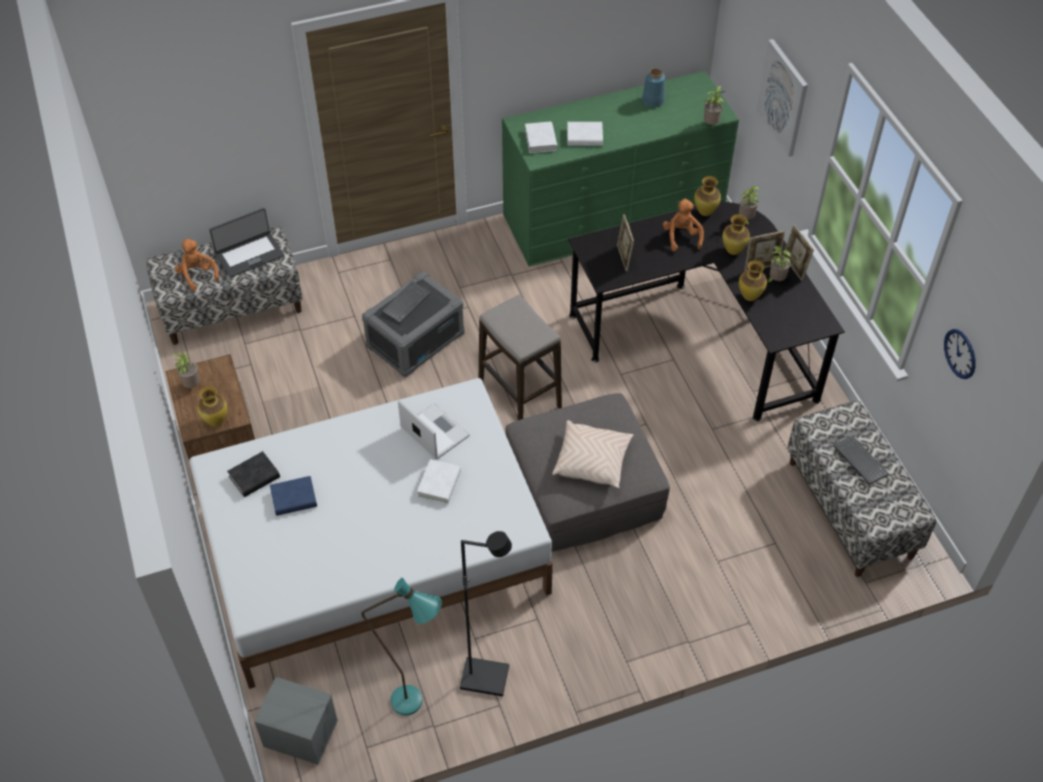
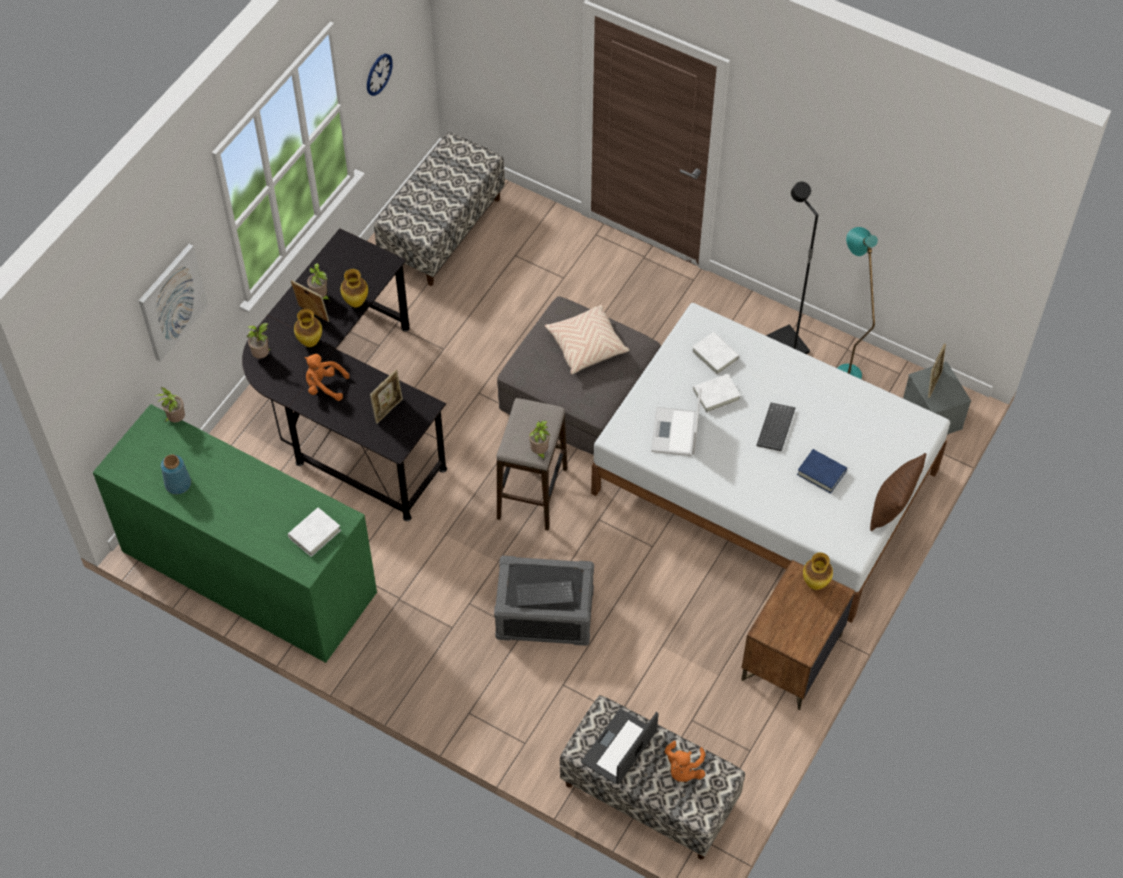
camera: 130 degrees left, 5 degrees up
potted plant [172,349,200,388] -> potted plant moved to [529,421,550,462]
laptop [209,208,284,278] -> laptop turned 75 degrees counterclockwise [581,709,659,784]
black book [227,451,280,497] -> none
white book [567,122,603,146] -> white book moved to [692,332,740,375]
orange plush toy [663,198,704,251] -> orange plush toy turned 60 degrees clockwise [305,354,350,401]
vase [694,176,721,216] -> none
picture frame [783,225,814,281] -> picture frame moved to [928,343,946,398]
keyboard [833,436,889,485] -> keyboard moved to [756,403,795,451]
none -> brown pillow [870,453,927,531]

